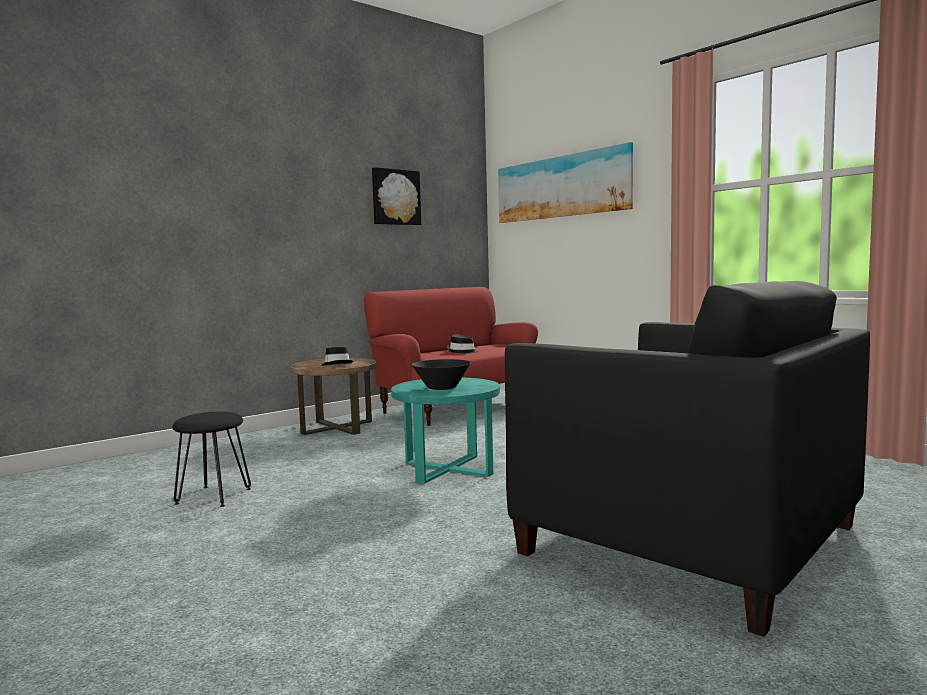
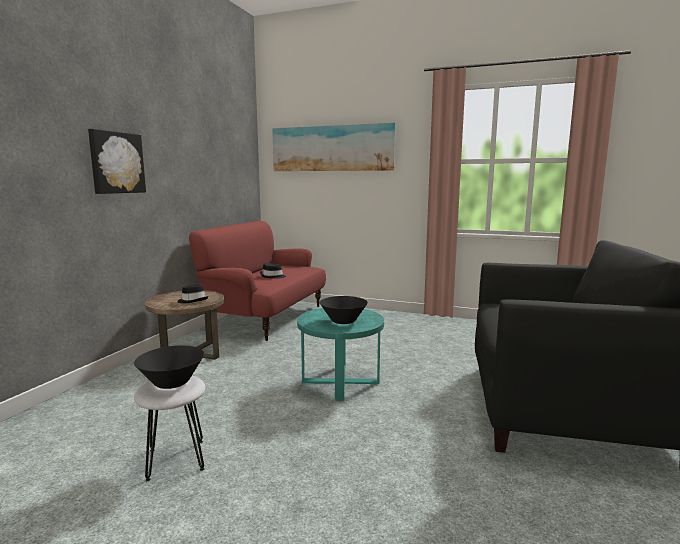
camera: 30 degrees left, 5 degrees up
black stool [172,412,251,507] -> white stool [134,376,206,481]
picture [372,167,421,225] -> picture moved to [88,129,146,194]
none -> black bowl [134,346,204,389]

